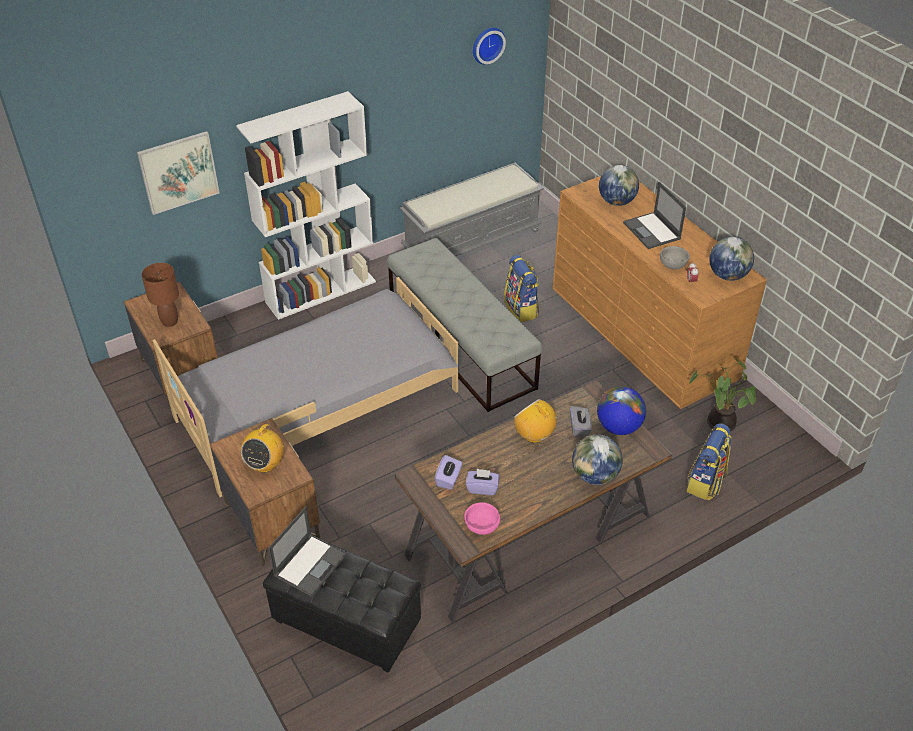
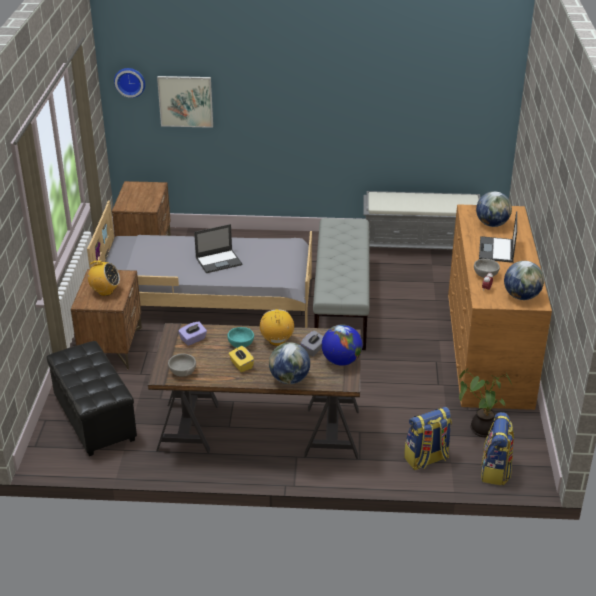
camera: 35 degrees right, 10 degrees down
brown table lamp [141,263,179,327] -> none
white bookcase [236,91,376,320] -> none
radio [241,421,284,473] -> radio turned 135 degrees counterclockwise [83,260,120,296]
laptop [269,506,347,597] -> laptop moved to [194,224,242,273]
pink bowl [464,502,500,535] -> grey bowl [168,354,196,377]
purple tissue box [466,469,500,495] -> none
wall clock [473,28,506,65] -> wall clock moved to [114,68,145,98]
backpack [504,255,539,322] -> backpack moved to [481,412,514,485]
none -> turquoise bowl [227,327,254,348]
none -> yellow tissue box [229,346,254,372]

